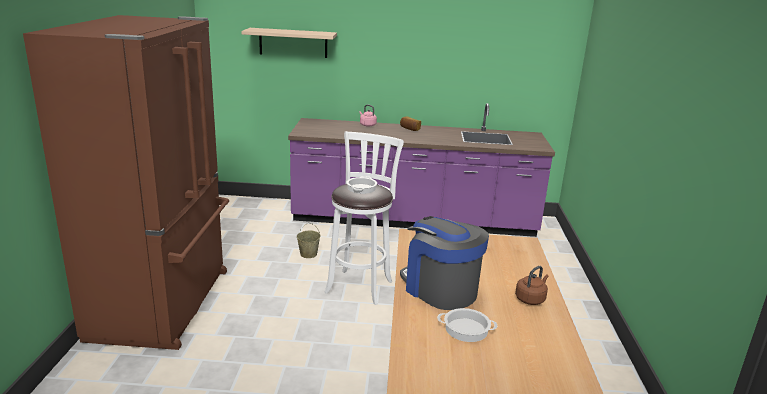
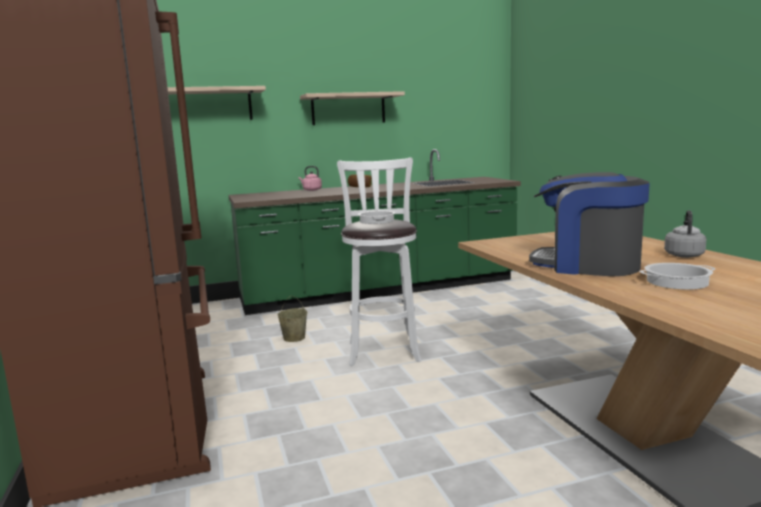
camera: 20 degrees left, 10 degrees down
purple counter [288,103,555,237] -> green counter [229,149,521,315]
brown kettle [515,266,549,305] -> grey kettle [664,210,707,258]
none -> shelf [300,91,405,125]

